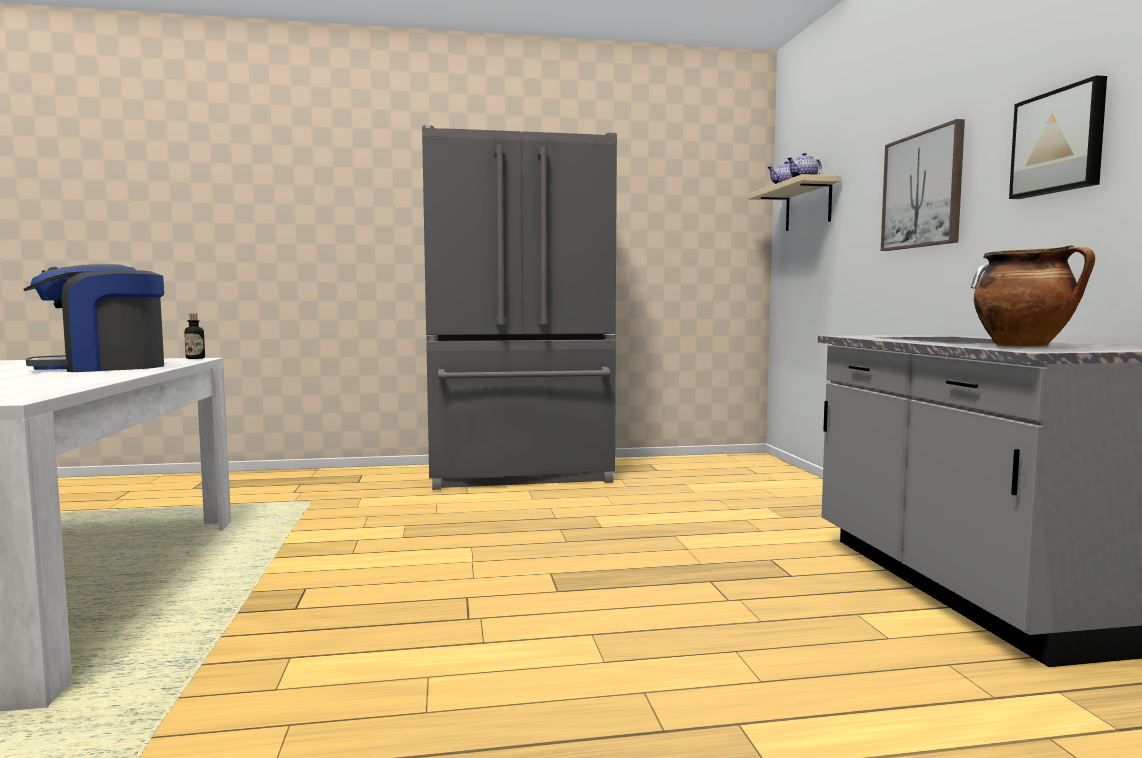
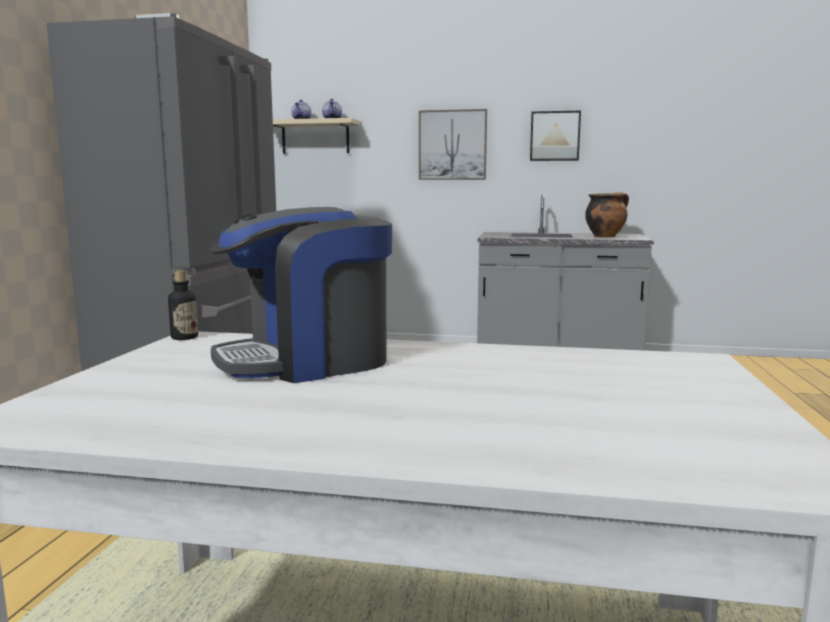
camera: 70 degrees left, 5 degrees up
coffee machine [23,264,164,372] -> coffee machine turned 75 degrees clockwise [209,207,392,383]

